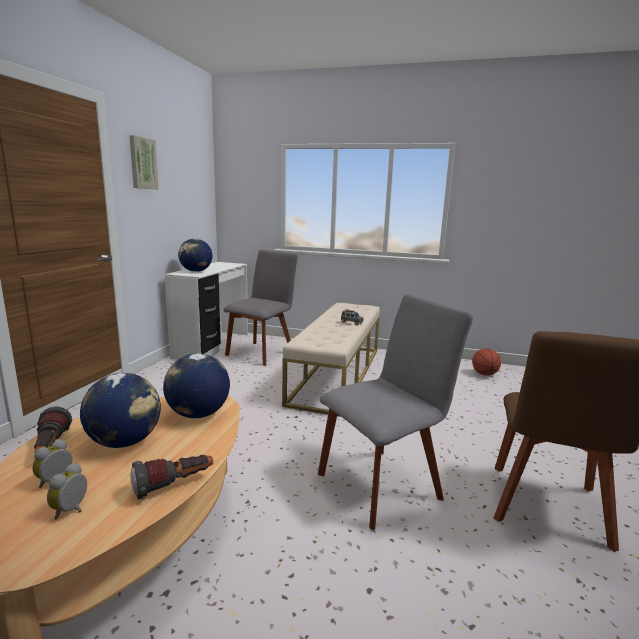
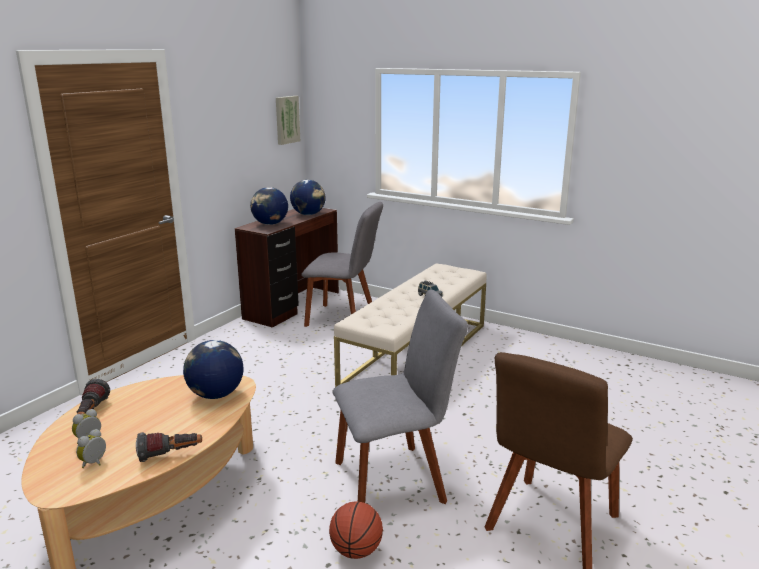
camera: 15 degrees right, 5 degrees up
globe [80,373,161,448] -> globe moved to [290,180,326,215]
picture [129,135,159,189] -> picture moved to [276,96,300,145]
white desk [164,262,248,360] -> brown desk [235,208,339,328]
grey chair [223,250,298,366] -> grey chair turned 60 degrees clockwise [301,202,383,327]
basketball [472,348,501,376] -> basketball moved to [329,502,383,559]

